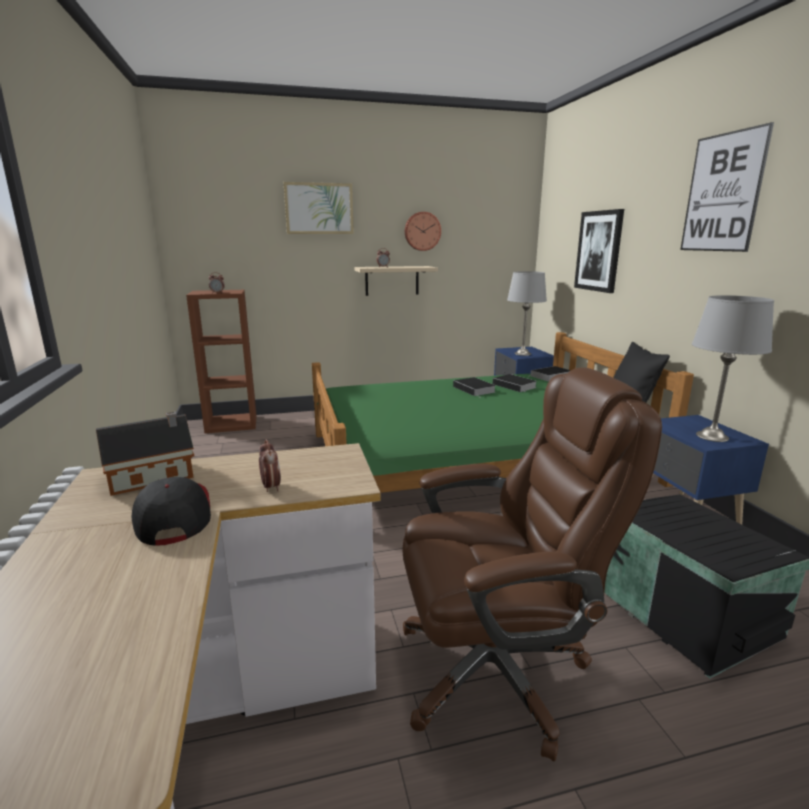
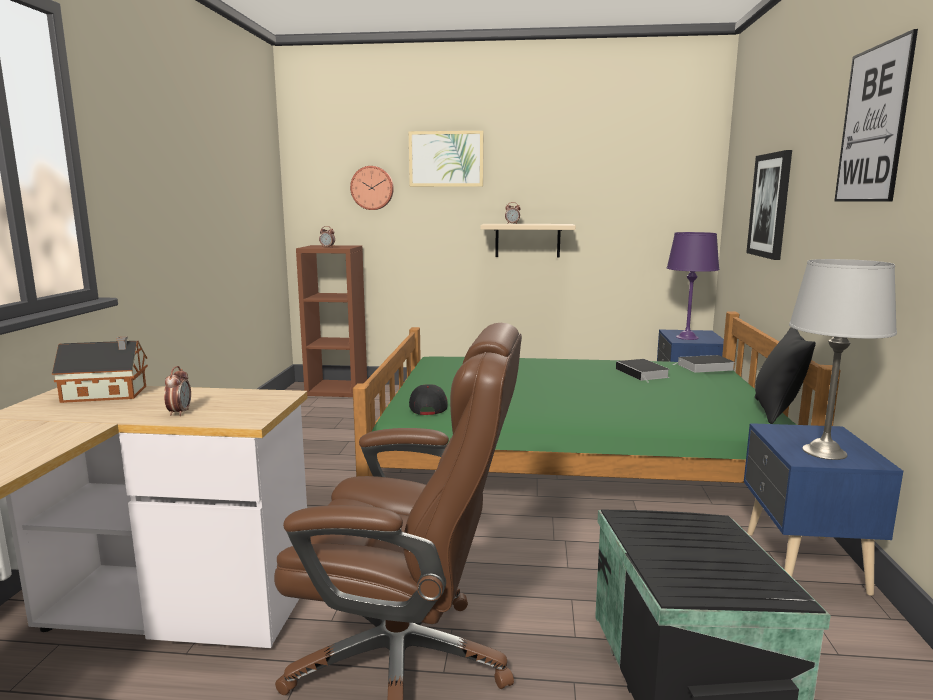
camera: 20 degrees right, 5 degrees down
cap [132,477,211,546] -> cap moved to [409,384,447,415]
wall clock [405,212,441,251] -> wall clock moved to [350,166,394,210]
book [453,377,496,396] -> none
grey table lamp [507,271,547,356] -> purple table lamp [667,232,720,340]

